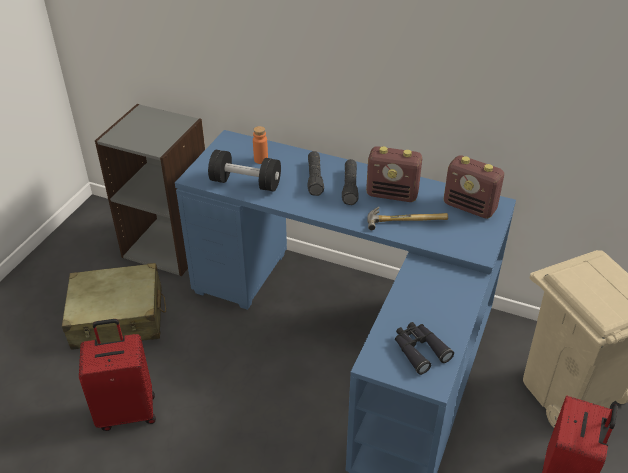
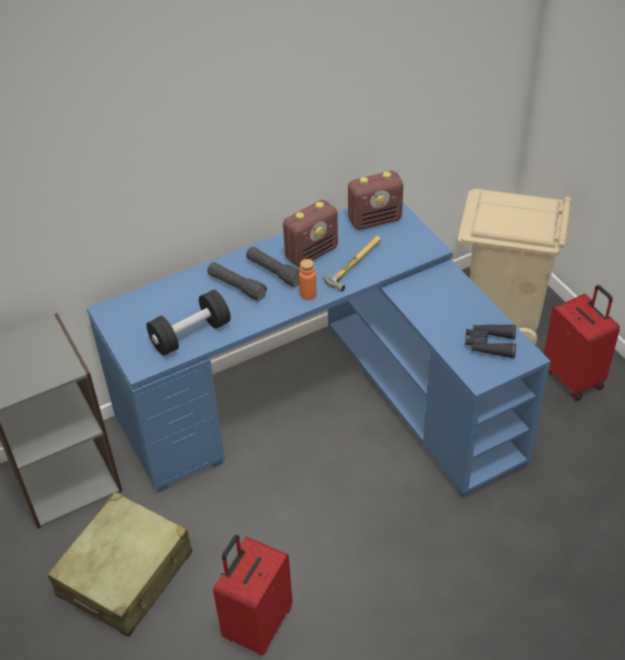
camera: 50 degrees left, 5 degrees up
orange bottle [253,126,268,164] -> orange bottle moved to [299,259,317,300]

